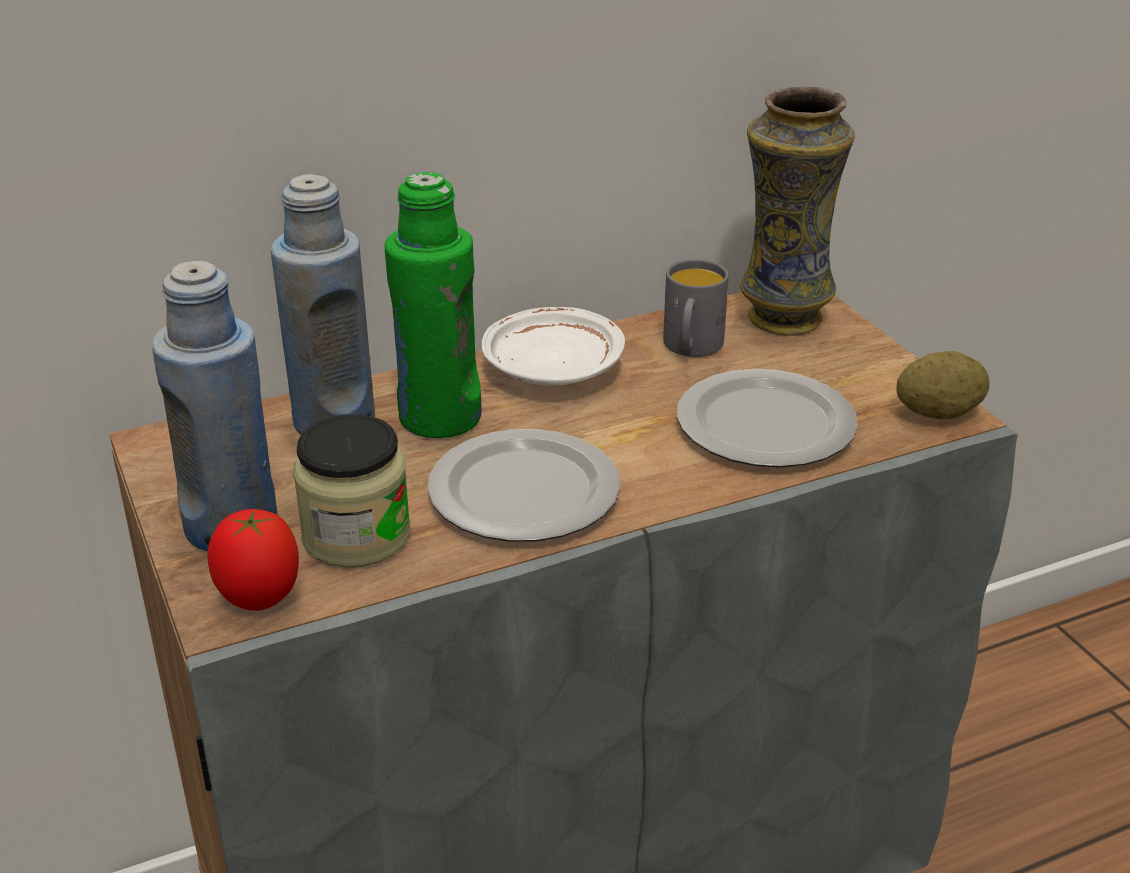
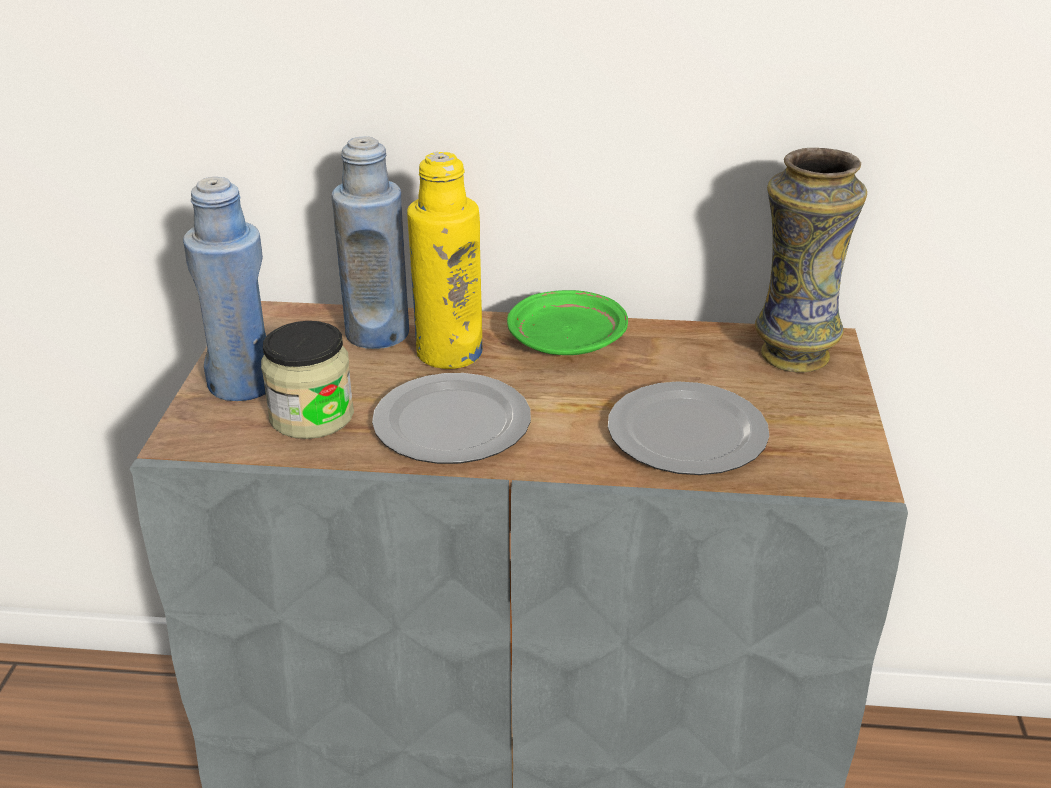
camera: 30 degrees right, 0 degrees up
tomato [207,509,299,611] -> none
green bottle [385,172,482,438] -> yellow bottle [407,152,483,369]
white plate [482,307,625,386] -> green plate [507,290,628,355]
grey mug [663,259,729,357] -> none
potato [896,351,990,419] -> none

